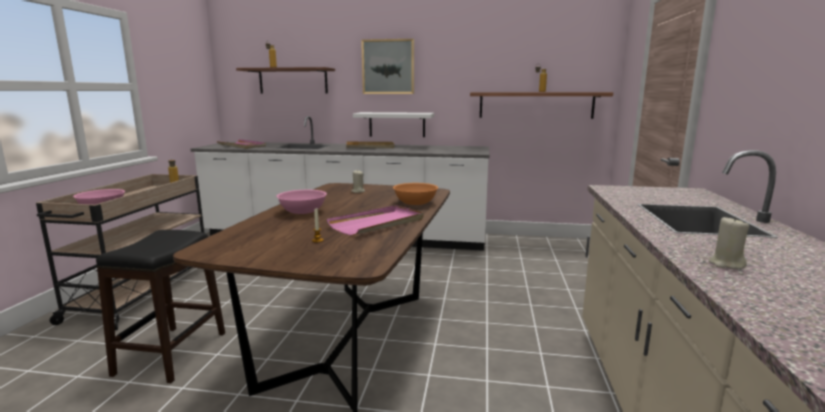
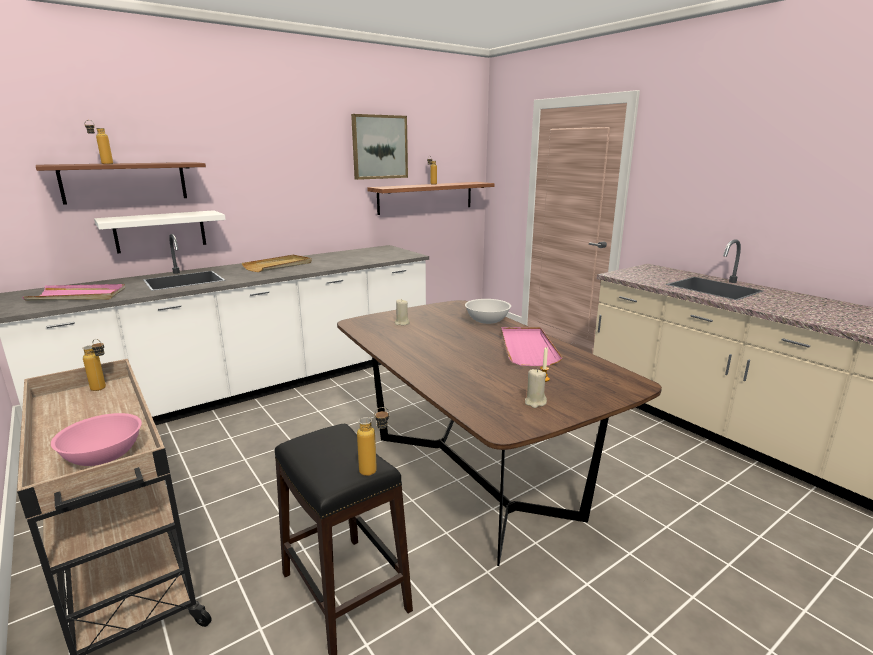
camera: 45 degrees left, 5 degrees up
pink bowl [276,190,327,214] -> none
white shelf [353,112,434,137] -> white shelf moved to [94,210,226,253]
picture [361,39,414,94] -> picture moved to [351,114,408,180]
orange bowl [393,183,438,205] -> white bowl [465,299,511,324]
beige candle [709,216,749,269] -> beige candle moved to [525,369,547,408]
none -> bottle [357,407,390,476]

